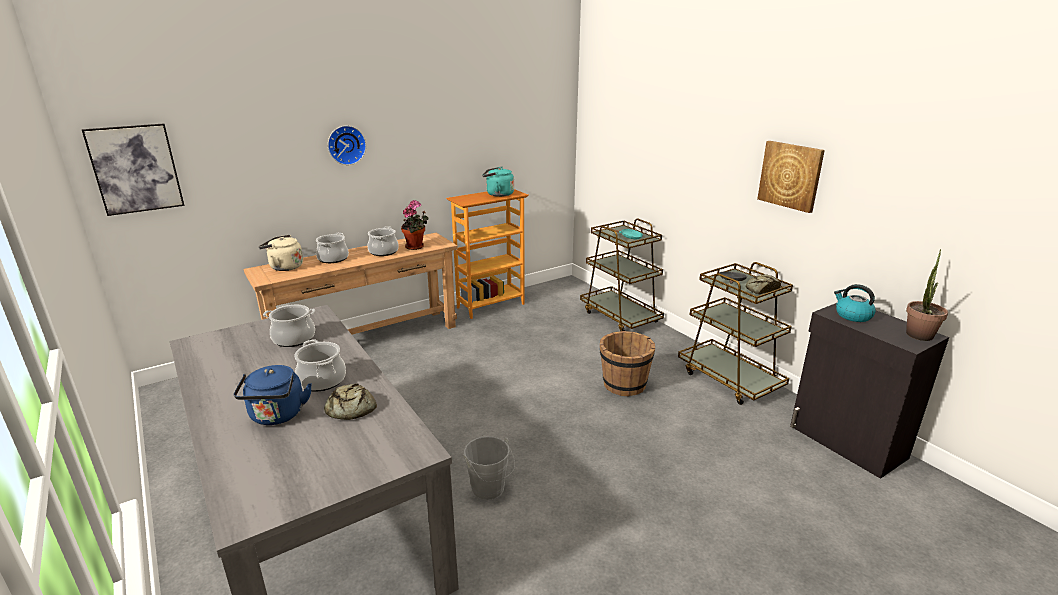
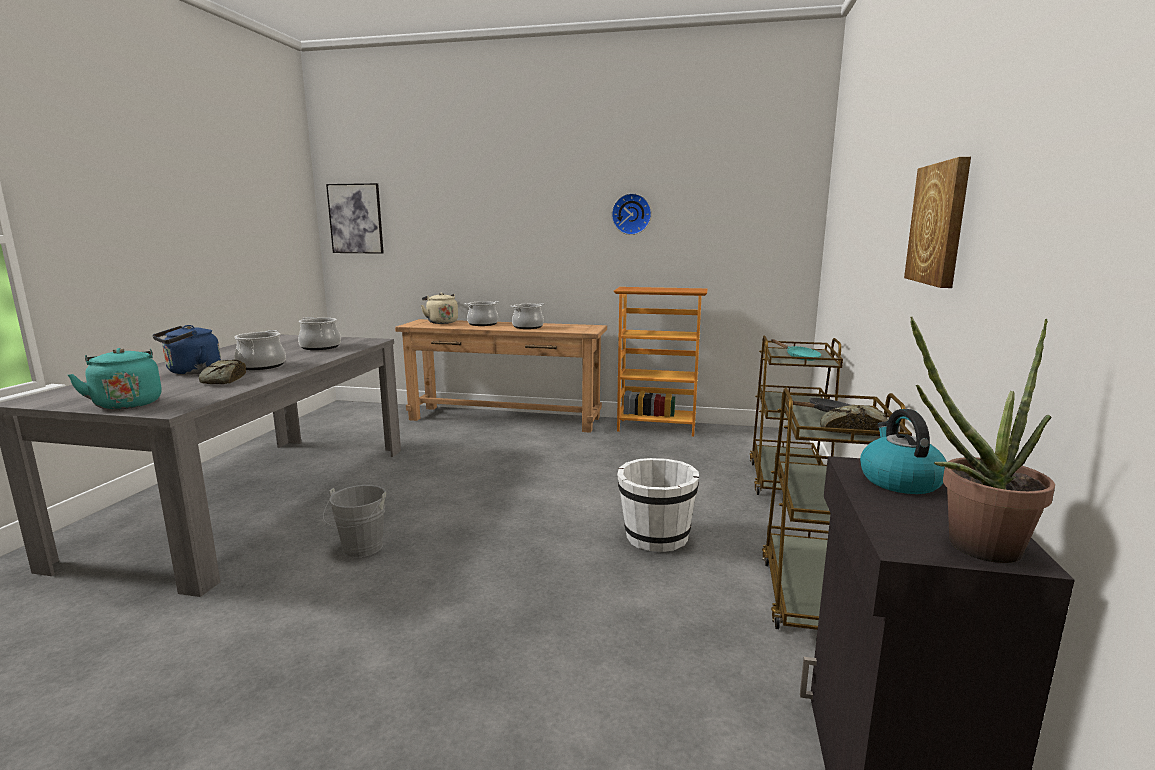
camera: 45 degrees right, 10 degrees down
wall clock [328,126,366,165] -> wall clock moved to [611,193,652,235]
potted plant [401,200,429,250] -> none
turquoise kettle [482,167,514,197] -> turquoise kettle moved to [68,348,162,410]
brown bucket [600,331,655,397] -> white bucket [617,458,699,552]

